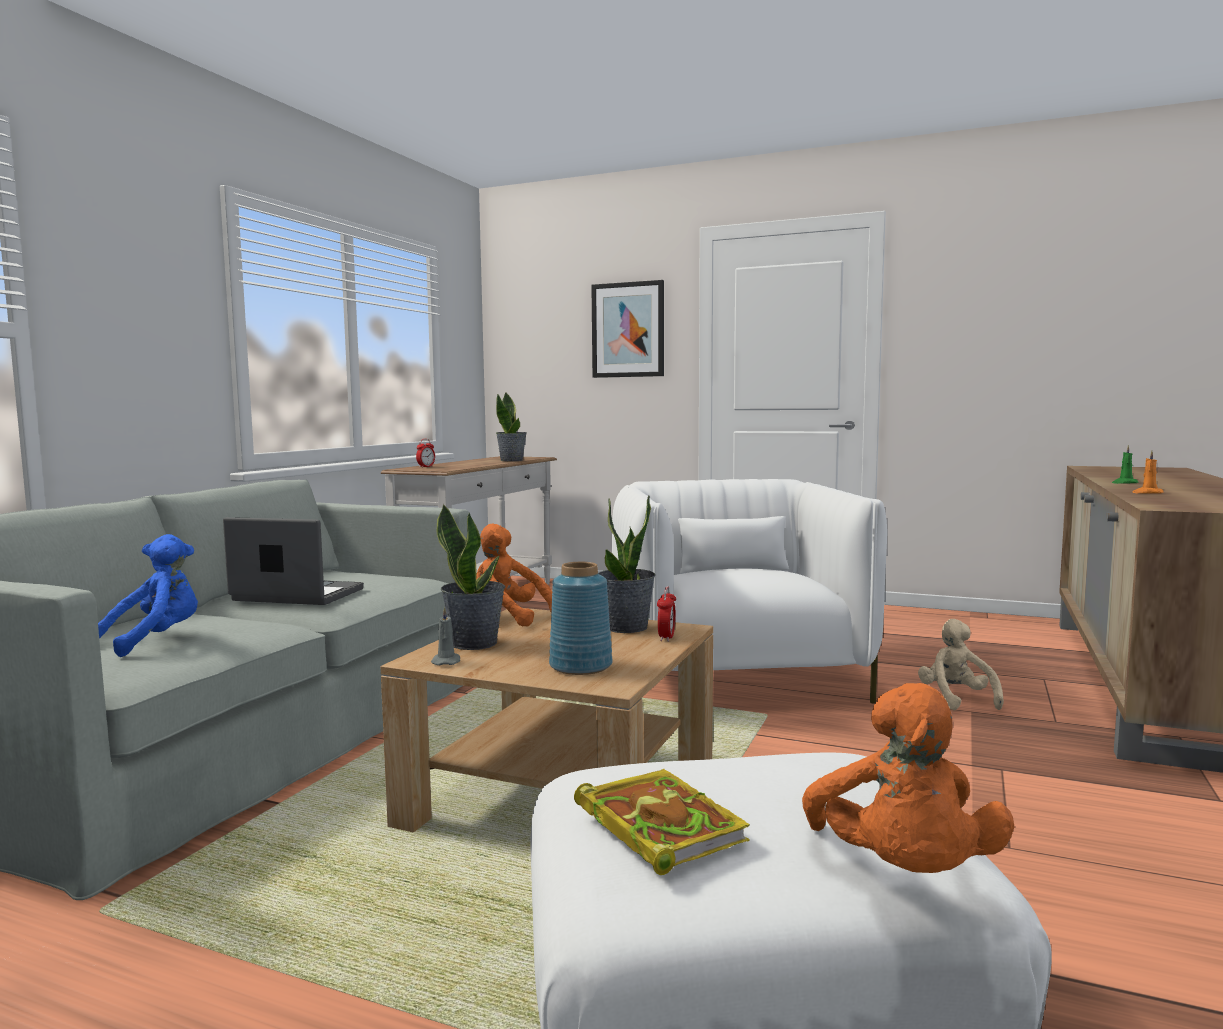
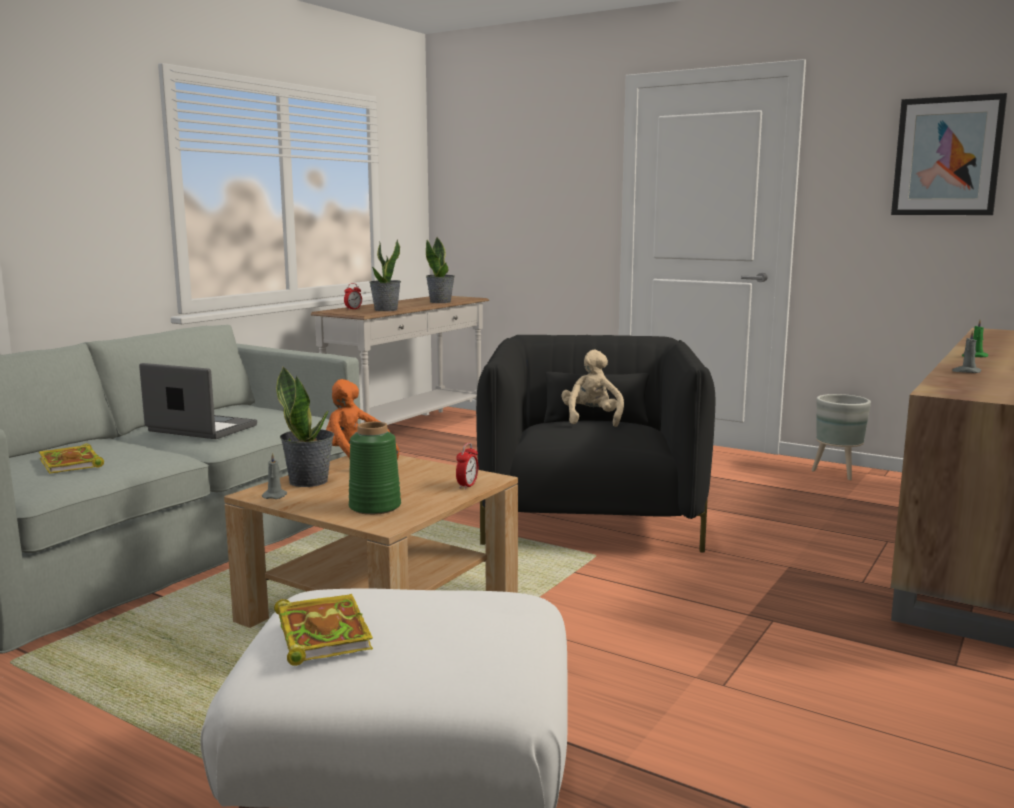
camera: 10 degrees right, 5 degrees up
blue plush toy [98,534,198,657] -> book [39,443,104,473]
blue vase [549,562,613,675] -> green vase [349,422,401,515]
picture [591,280,664,378] -> picture moved to [891,93,1007,215]
potted plant [598,496,655,633] -> potted plant moved to [369,239,401,311]
white armchair [612,479,887,703] -> black armchair [476,335,715,553]
orange plush toy [802,683,1014,873] -> none
beige plush toy [918,619,1004,710] -> beige plush toy moved to [561,350,624,427]
orange candle [1132,450,1163,494] -> grey candle [952,330,981,373]
none -> grey planter [812,394,871,480]

